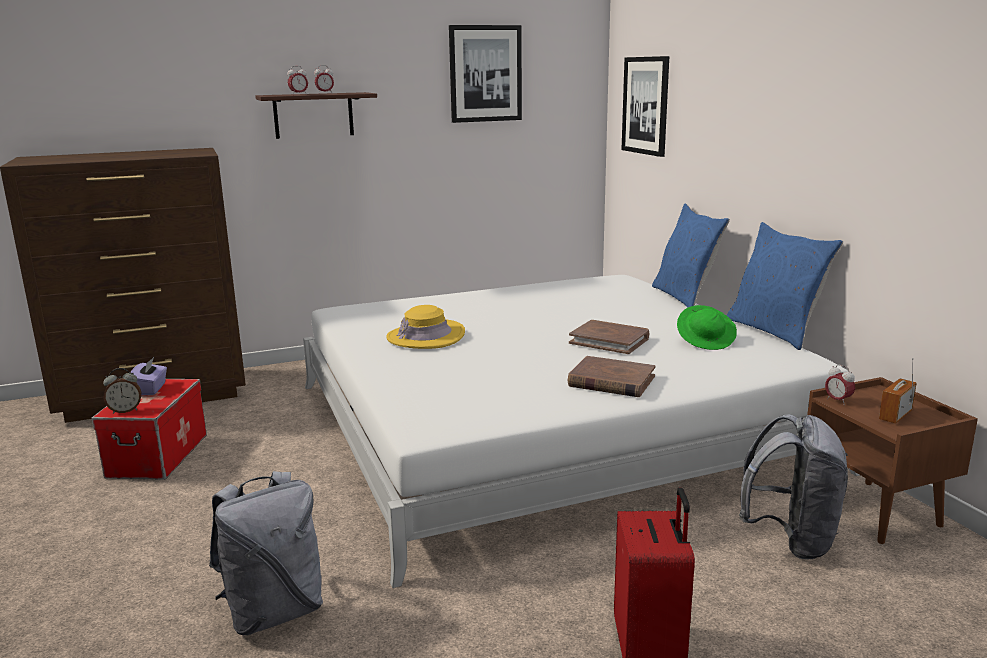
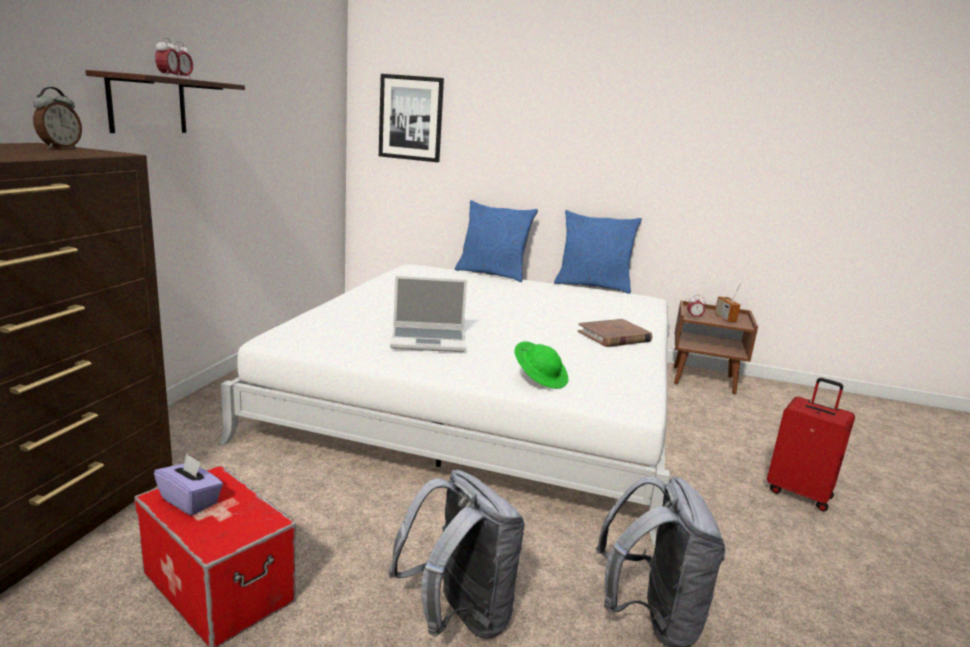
camera: 55 degrees left, 0 degrees up
alarm clock [103,368,141,414] -> alarm clock moved to [33,87,82,148]
yellow hat [386,305,465,349] -> laptop [390,276,467,352]
picture [449,25,522,123] -> none
brown book [569,320,649,354] -> none
green hat [677,305,737,350] -> green hat moved to [514,341,569,389]
grey backpack [739,414,848,560] -> grey backpack moved to [389,469,525,639]

